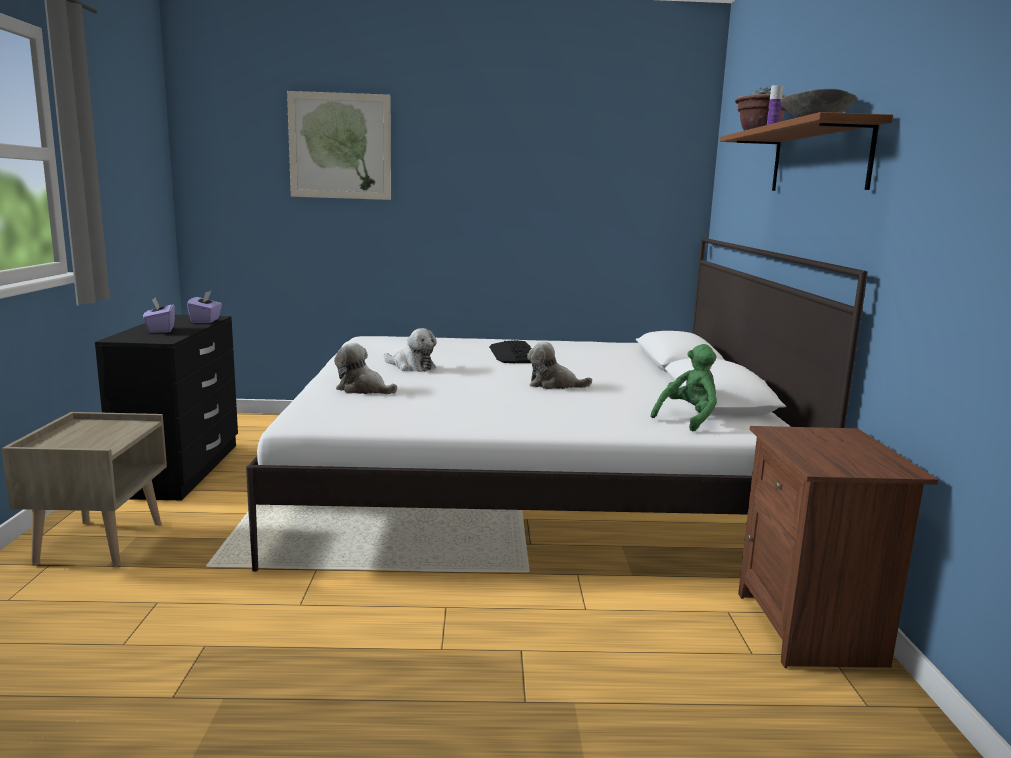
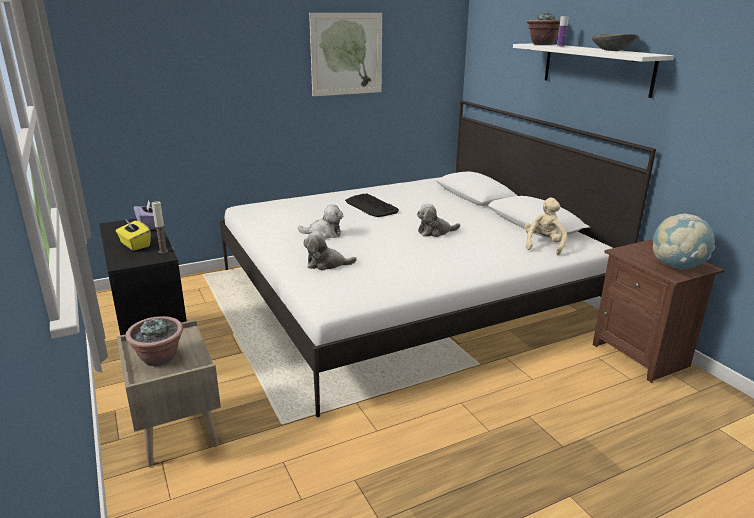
camera: 25 degrees left, 10 degrees up
purple tissue box [143,297,175,333] -> yellow tissue box [116,219,151,251]
picture [287,91,391,200] -> picture moved to [309,13,382,96]
green plush toy [651,344,717,431] -> beige plush toy [525,198,567,255]
brown shelf [720,112,893,191] -> white shelf [513,43,674,98]
none -> potted plant [126,316,183,366]
none -> candle [152,201,168,253]
none -> globe [653,213,715,270]

